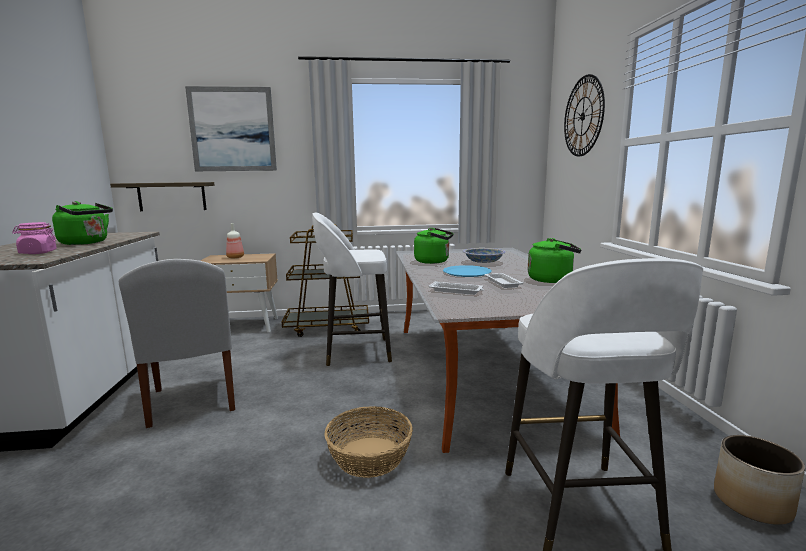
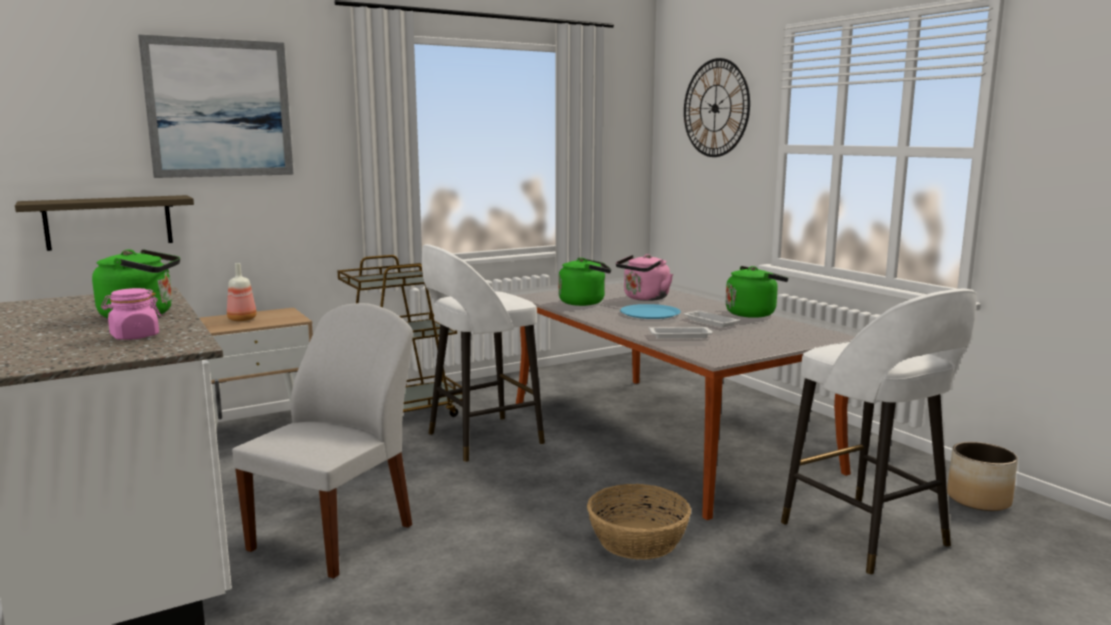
camera: 25 degrees left, 0 degrees up
white chair [119,259,235,428] -> white chair turned 105 degrees counterclockwise [232,303,413,579]
bowl [463,248,506,263] -> pink kettle [616,254,673,301]

